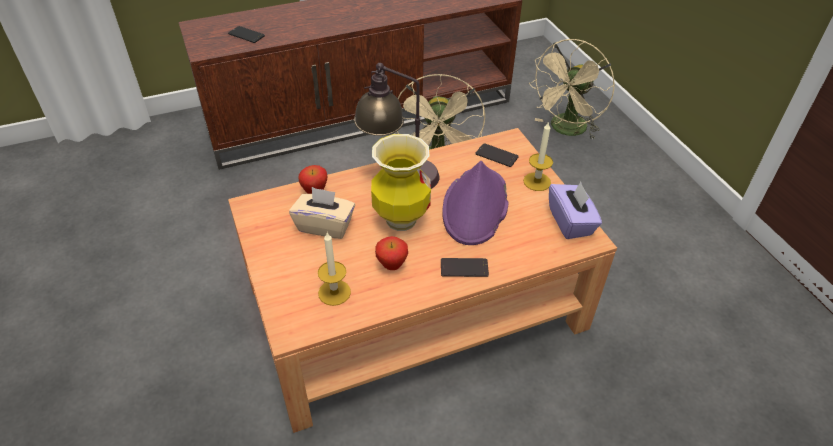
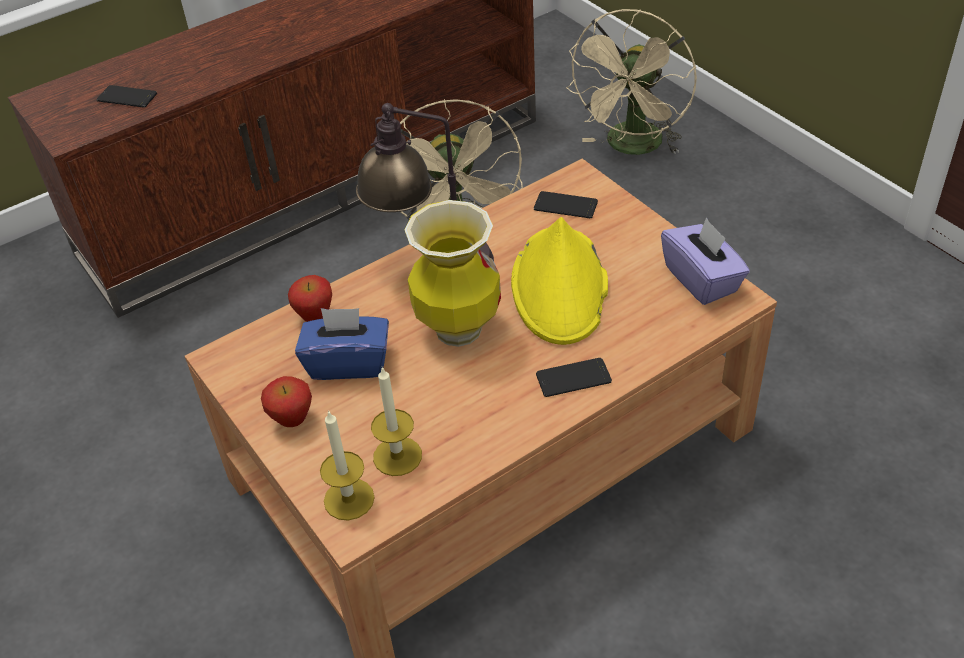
camera: 10 degrees left, 0 degrees up
beige tissue box [289,187,355,239] -> blue tissue box [295,308,389,380]
apple [375,236,408,270] -> apple moved to [261,376,312,427]
purple hat [442,161,509,245] -> yellow hat [511,217,608,345]
candle [523,121,553,191] -> candle moved to [320,410,375,520]

